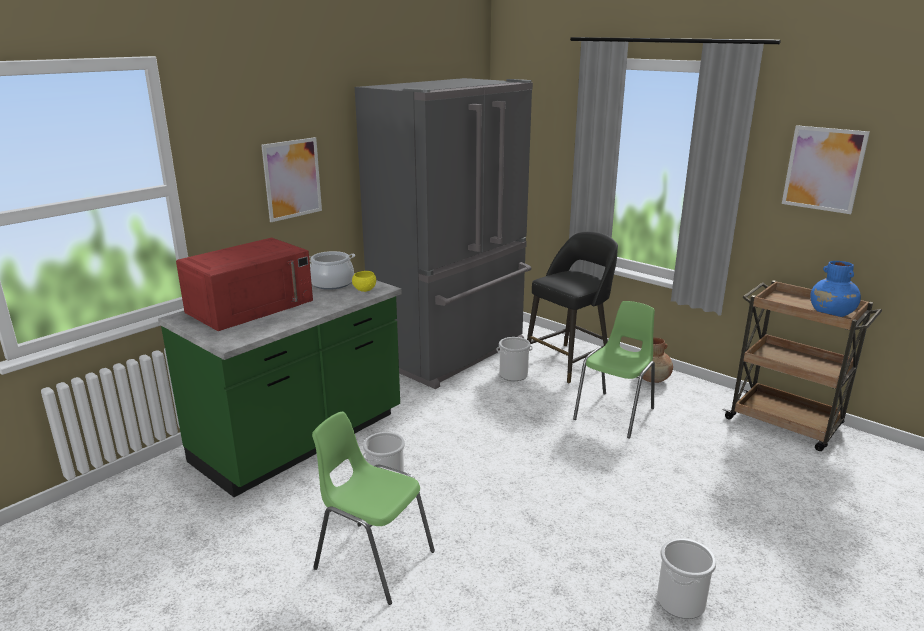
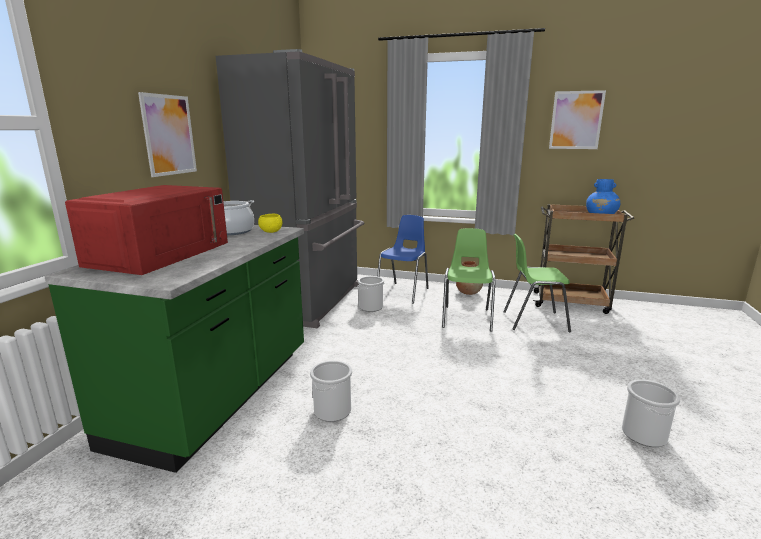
camera: 25 degrees left, 5 degrees down
green chair [312,411,435,605] -> green chair moved to [503,234,571,332]
black stool [527,232,618,383] -> blue chair [377,215,429,304]

